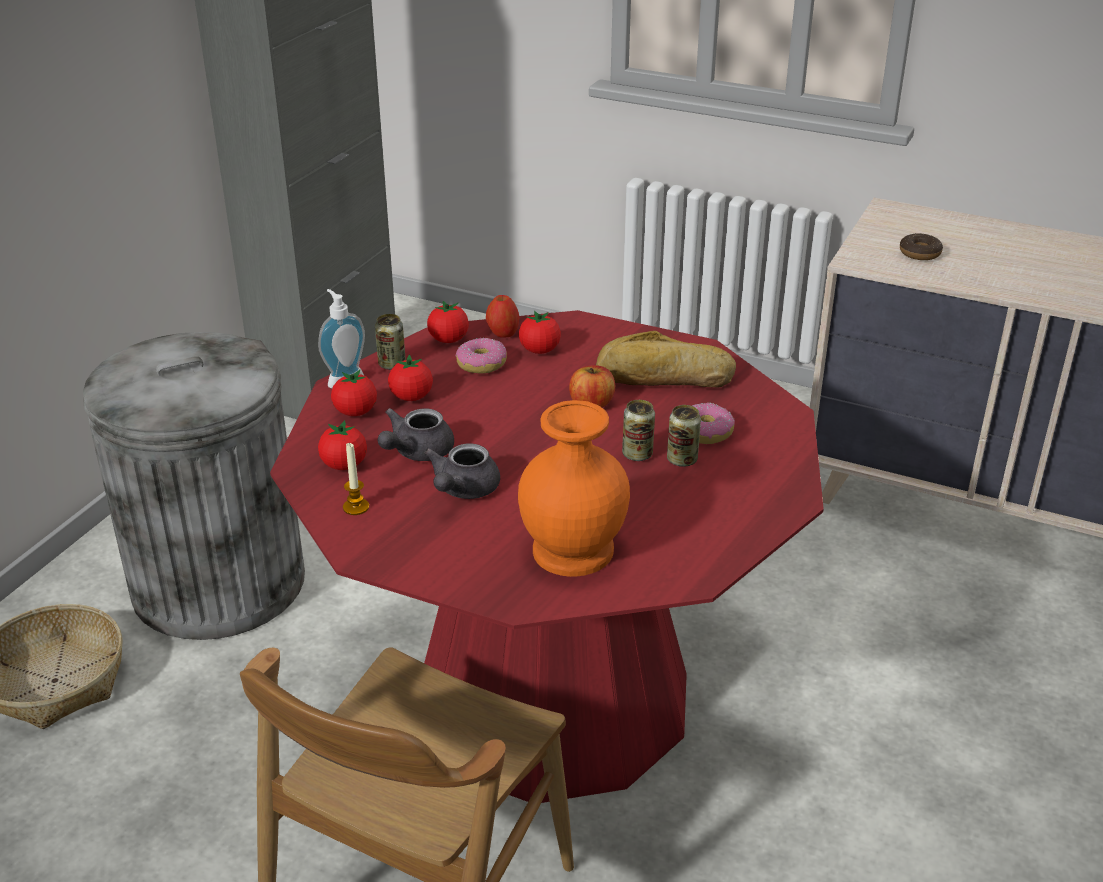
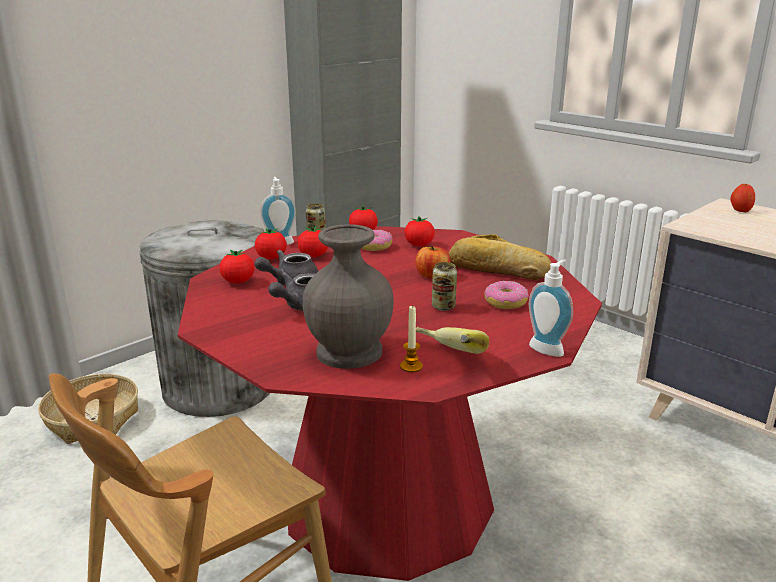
camera: 20 degrees right, 10 degrees down
candle [343,442,369,515] -> candle moved to [400,305,423,372]
apple [486,295,519,338] -> apple moved to [731,183,755,213]
orange vase [518,400,630,577] -> grey vase [303,224,394,369]
can [667,405,701,467] -> none
donut [900,233,943,260] -> none
none -> banana [416,327,489,354]
none -> soap dispenser [529,260,573,357]

